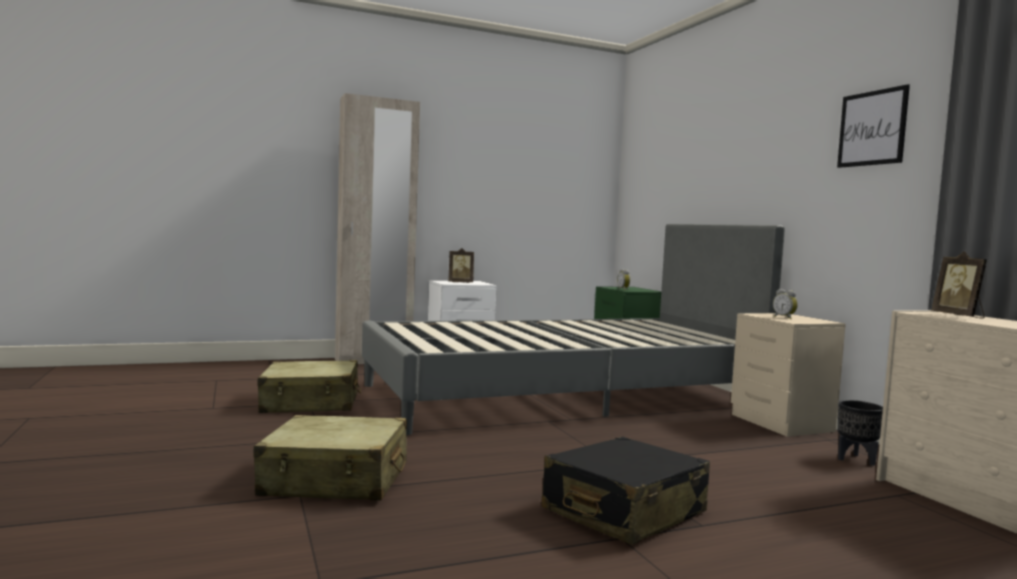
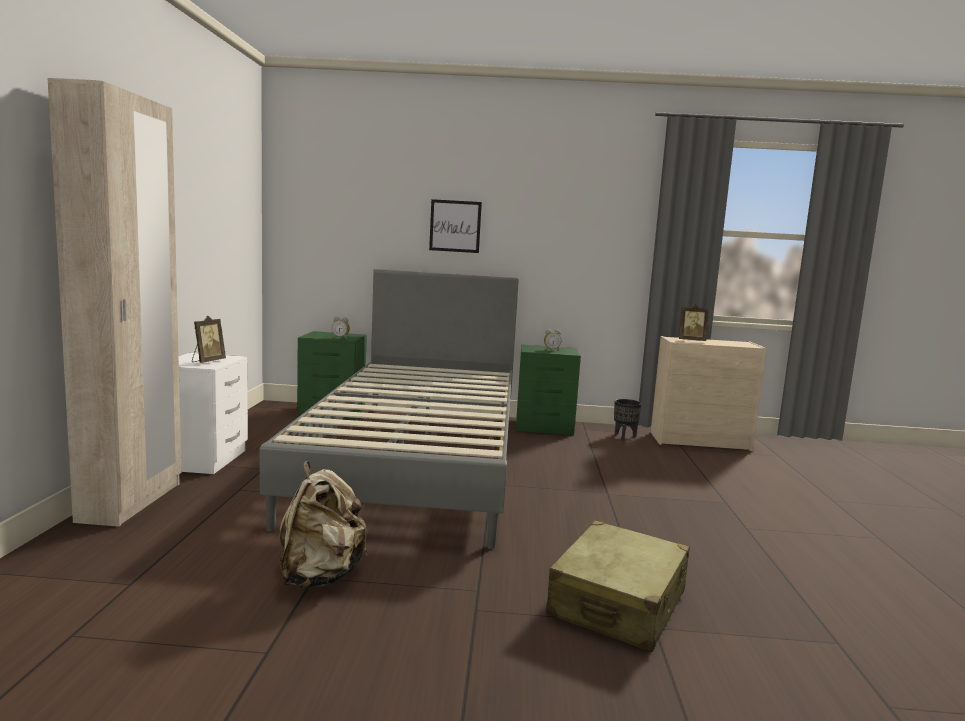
camera: 65 degrees left, 5 degrees up
beige suitcase [257,360,361,413] -> beige backpack [280,461,367,589]
black suitcase [541,436,710,545] -> none
beige nightstand [731,313,846,437] -> green nightstand [516,345,581,435]
picture [837,84,910,168] -> picture moved to [429,199,482,253]

